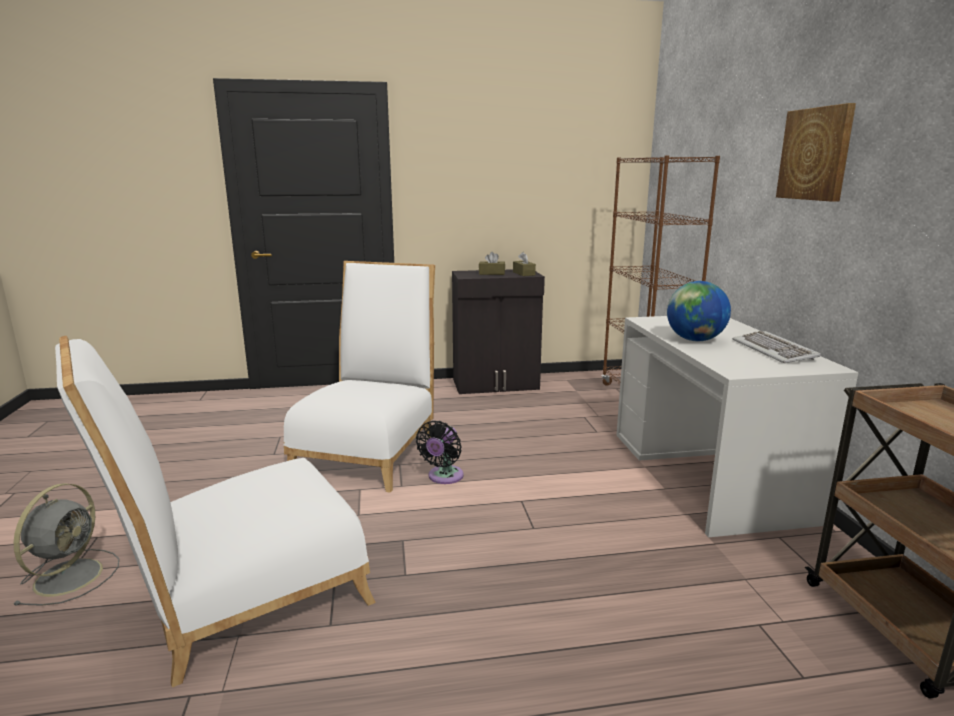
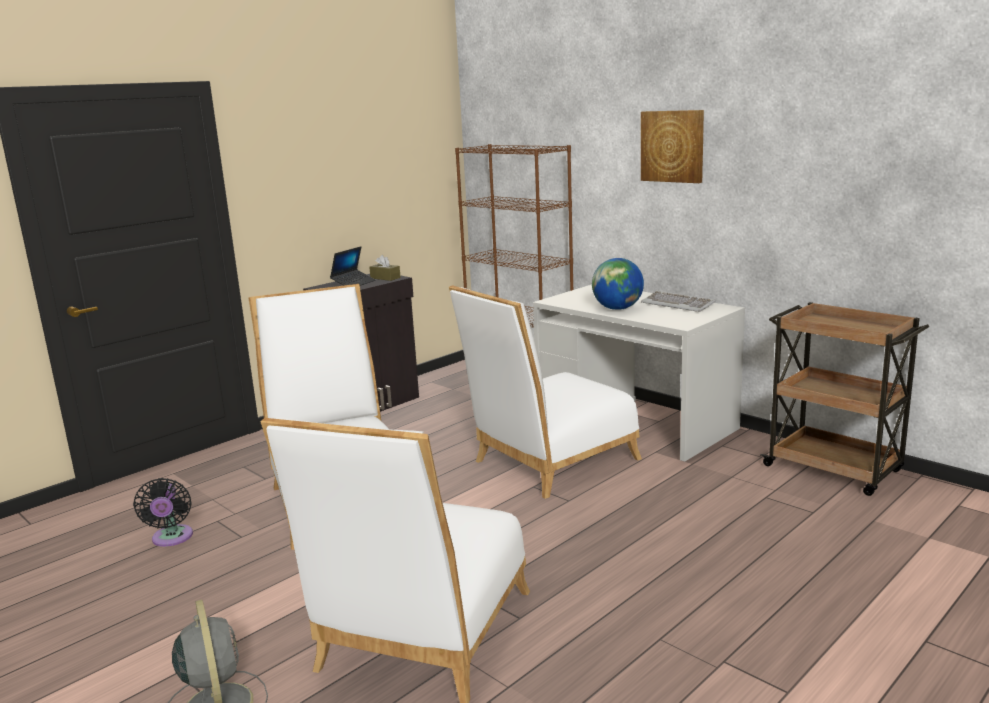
camera: 35 degrees left, 0 degrees up
black fan [416,421,464,484] -> black fan moved to [133,478,193,547]
brown tissue box [479,252,505,275] -> laptop [330,246,376,286]
none -> white chair [449,285,642,499]

